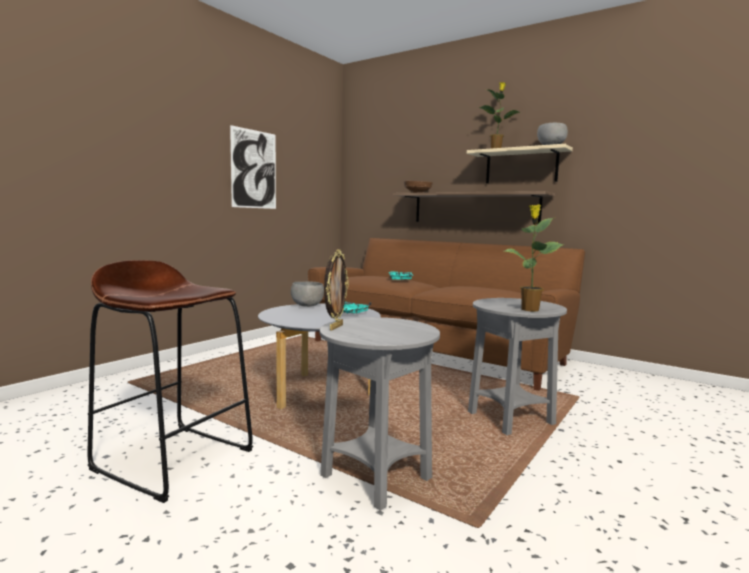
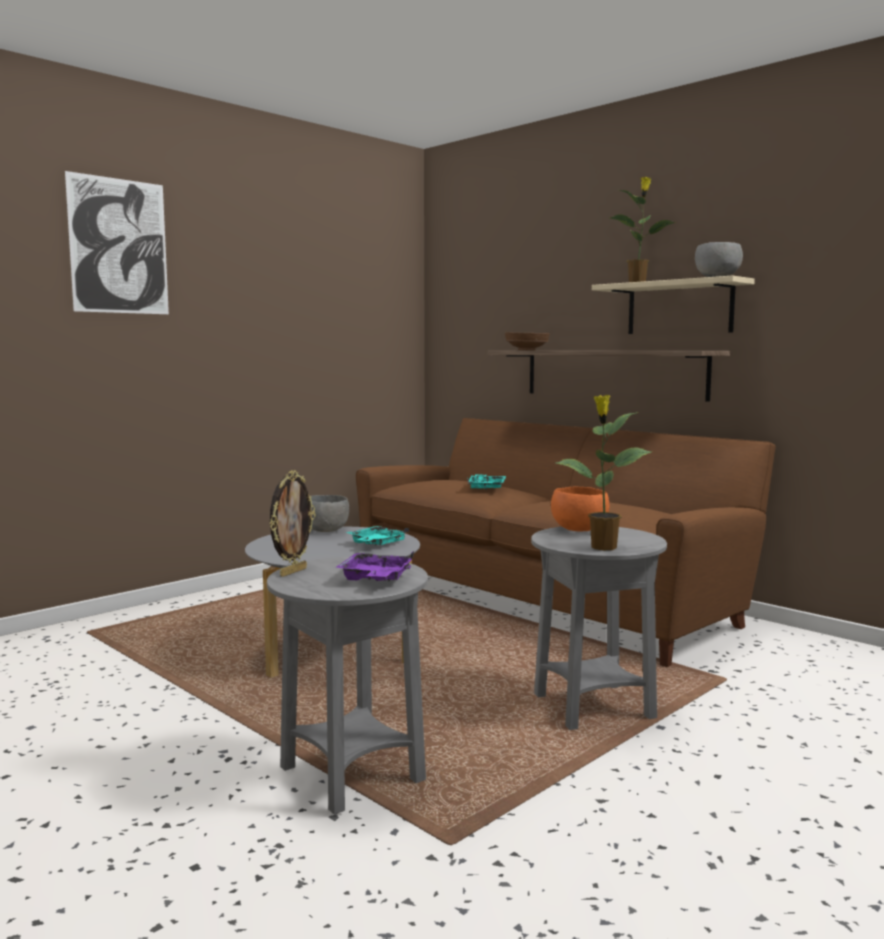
camera: 10 degrees right, 0 degrees up
brown stool [87,260,253,503] -> none
picture [230,125,276,209] -> picture moved to [65,171,169,314]
none -> purple tray [335,551,414,582]
none -> orange bowl [551,487,609,531]

